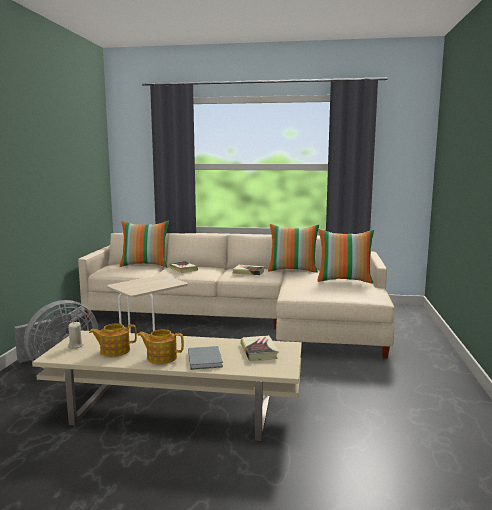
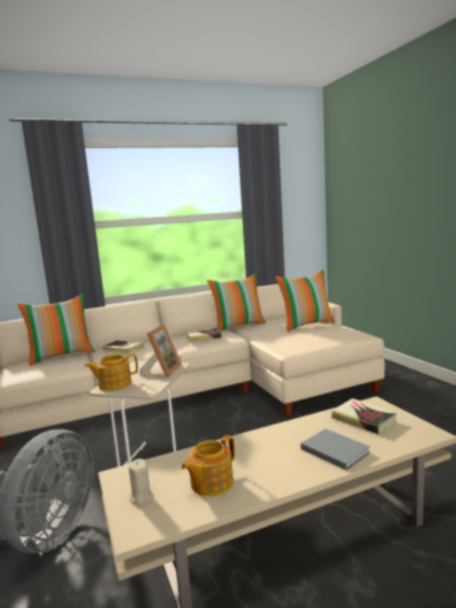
camera: 30 degrees left, 0 degrees up
teapot [137,329,184,364] -> teapot moved to [85,353,138,391]
none -> picture frame [140,323,182,378]

